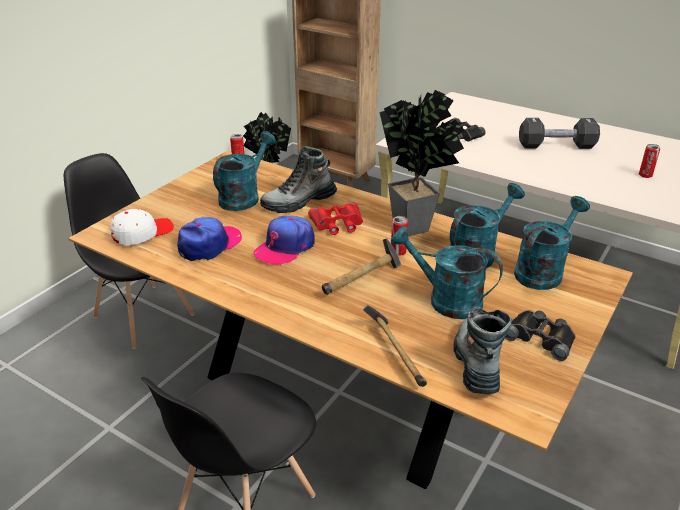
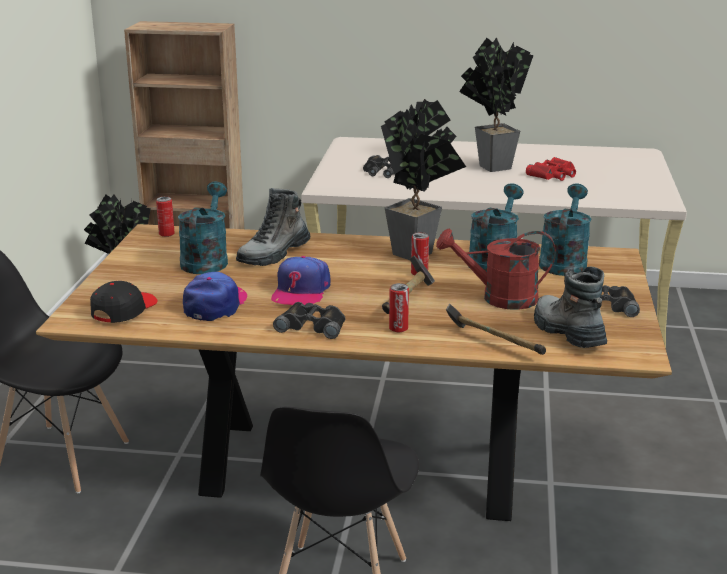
camera: 25 degrees left, 10 degrees down
white cap [110,209,174,245] -> black cap [90,281,158,323]
red binoculars [308,202,363,235] -> red binoculars moved to [526,157,576,181]
turquoise watering can [391,226,503,319] -> red watering can [436,228,556,310]
black dumbbell [519,118,600,149] -> potted plant [459,38,534,172]
can [639,144,660,178] -> can moved to [389,283,409,332]
none -> black binoculars [273,302,346,339]

